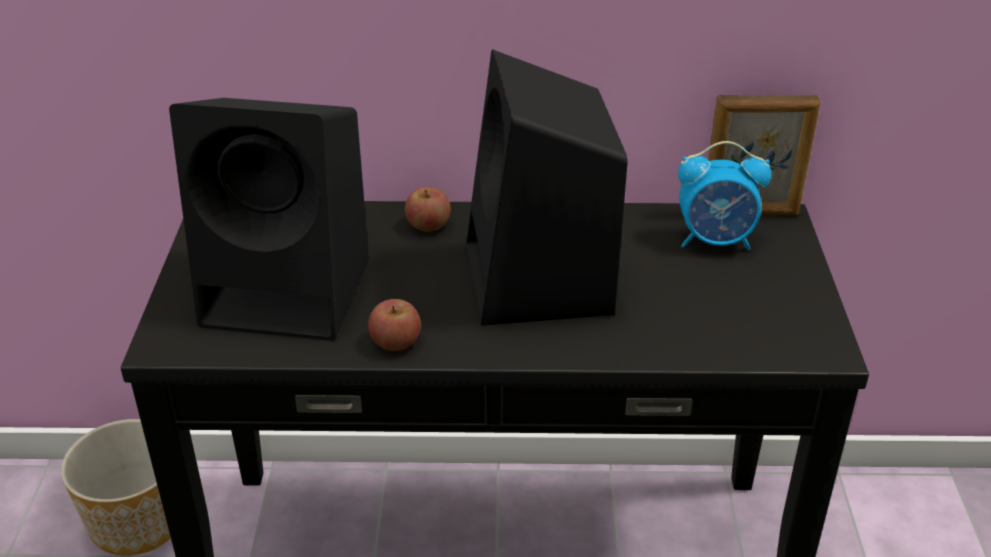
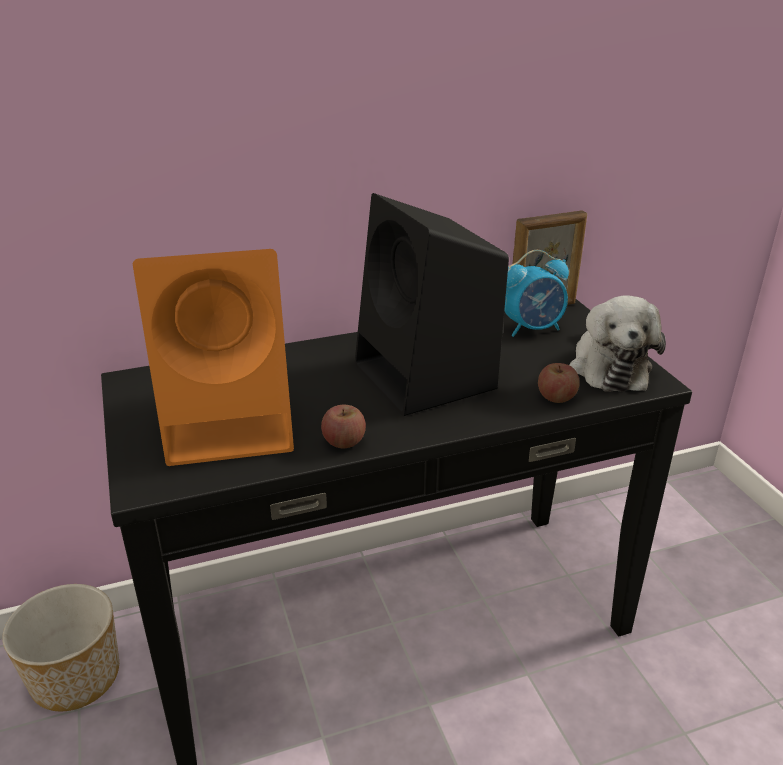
camera: 20 degrees left, 5 degrees down
black speaker [169,98,369,341] -> orange speaker [133,249,294,466]
apple [405,187,451,232] -> apple moved to [538,363,580,403]
none -> plush toy [569,295,666,392]

